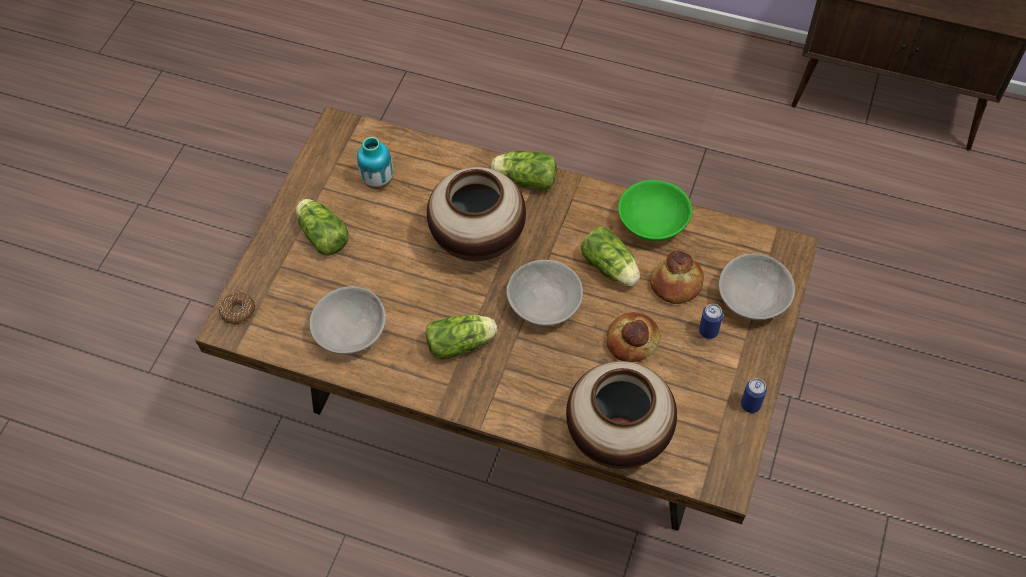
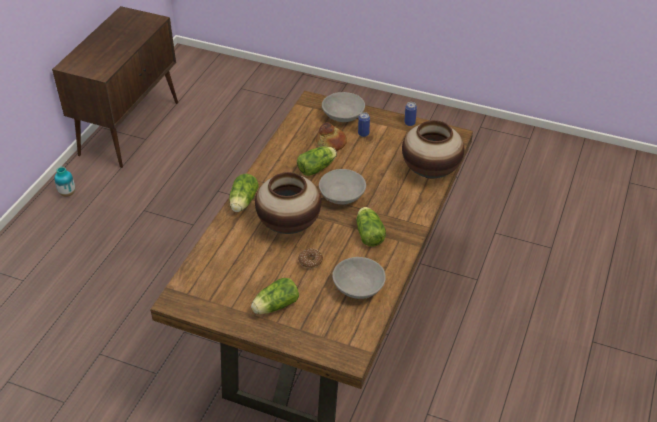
camera: 90 degrees left, 15 degrees down
donut [219,292,255,325] -> donut moved to [298,248,323,269]
vase [357,137,393,189] -> vase moved to [54,167,75,197]
bread [607,312,661,362] -> none
green bowl [618,180,693,241] -> none

